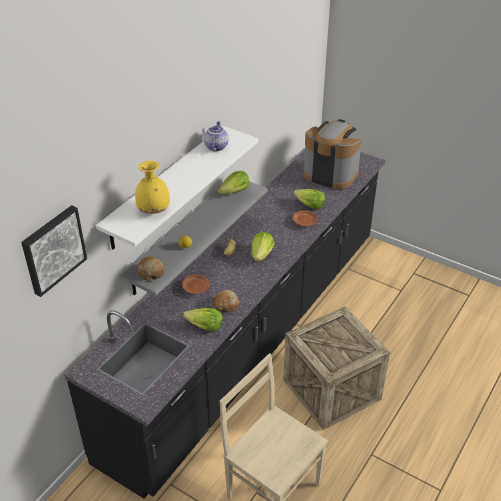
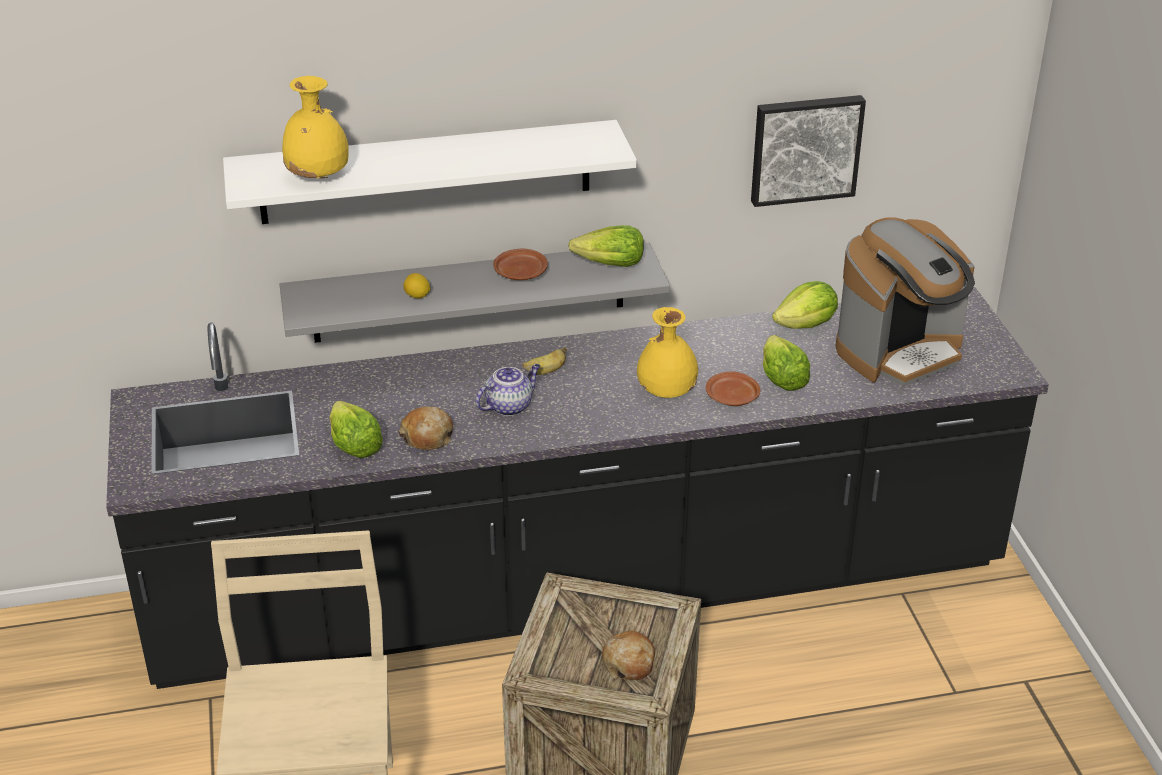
camera: 45 degrees right, 5 degrees down
picture [21,205,87,297] -> picture moved to [751,95,866,207]
bread [137,257,164,281] -> bread moved to [602,631,655,680]
brown plate [182,274,210,294] -> brown plate moved to [493,249,548,280]
teapot [204,121,229,151] -> teapot moved to [476,364,540,416]
lettuce [251,232,275,262] -> lettuce moved to [772,281,838,329]
coffee machine [303,119,362,189] -> coffee machine turned 75 degrees clockwise [835,217,975,386]
none -> yellow vase [637,307,698,398]

